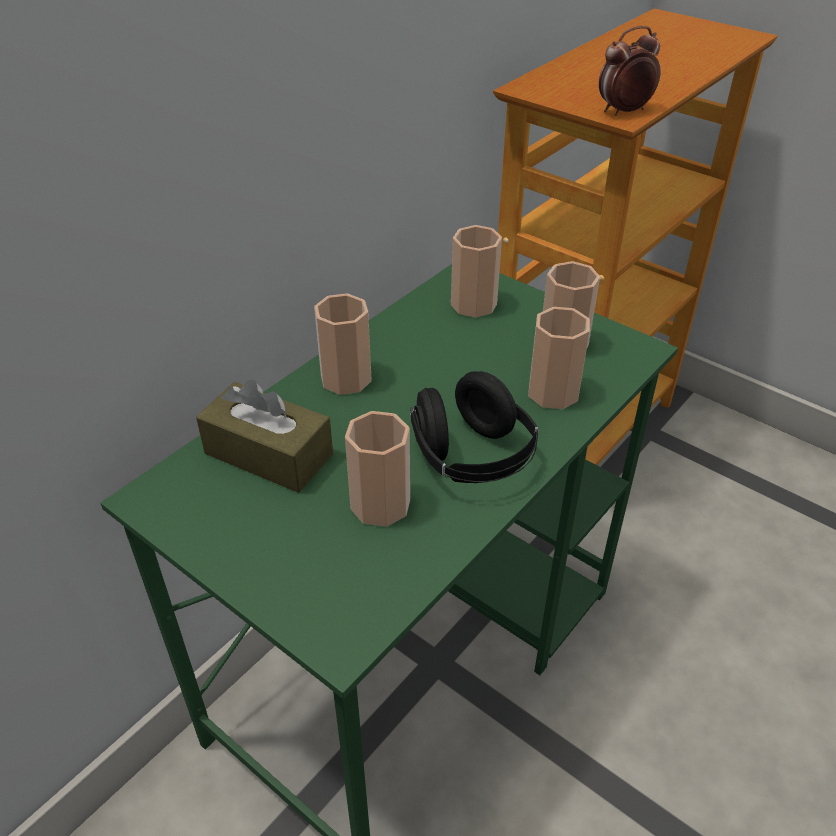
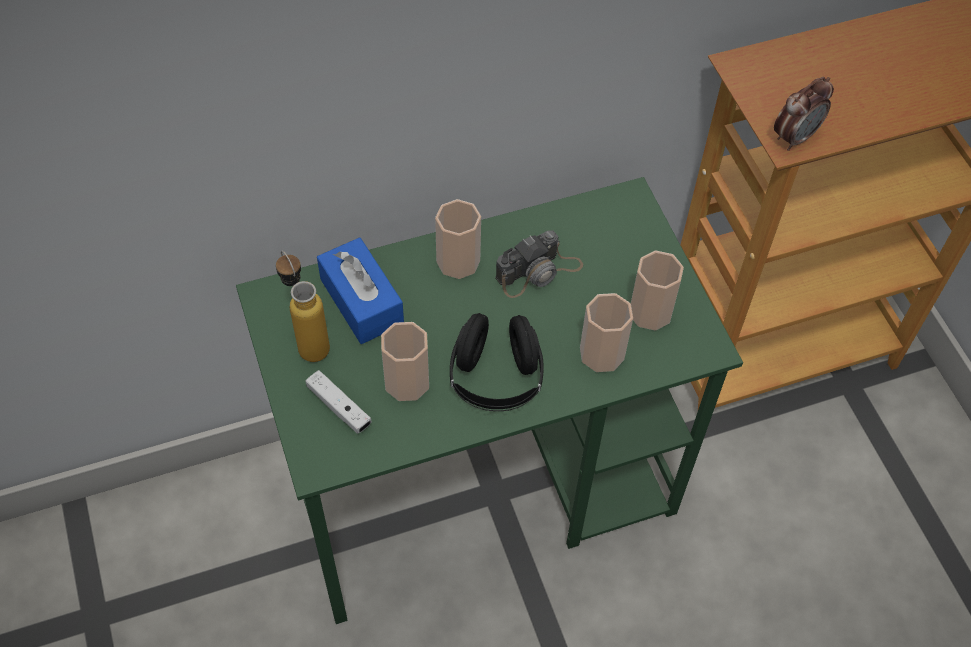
camera: 30 degrees right, 15 degrees up
brown tissue box [196,380,333,493] -> blue tissue box [317,238,404,344]
cup [451,225,502,318] -> none
alarm clock [599,26,661,116] -> alarm clock turned 135 degrees clockwise [774,77,834,151]
none -> bottle [276,250,330,362]
none -> white game controller [305,370,372,434]
none -> camera [495,230,583,298]

